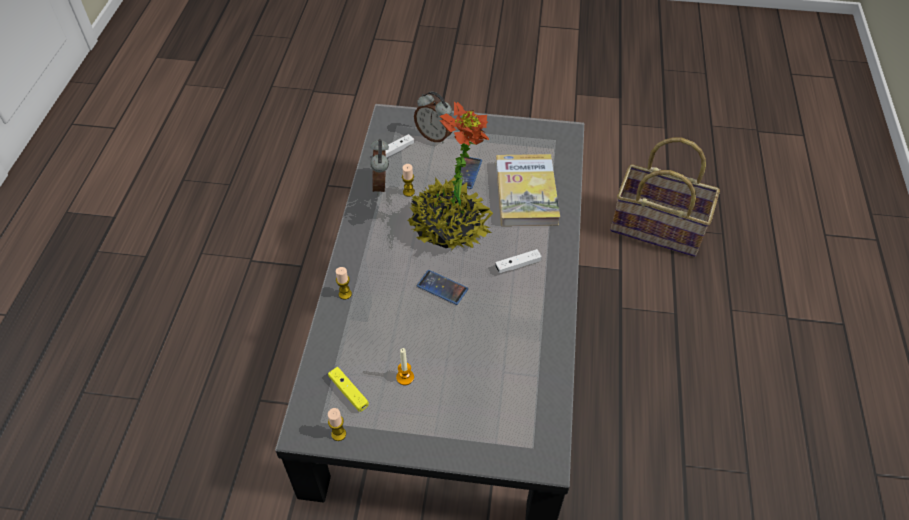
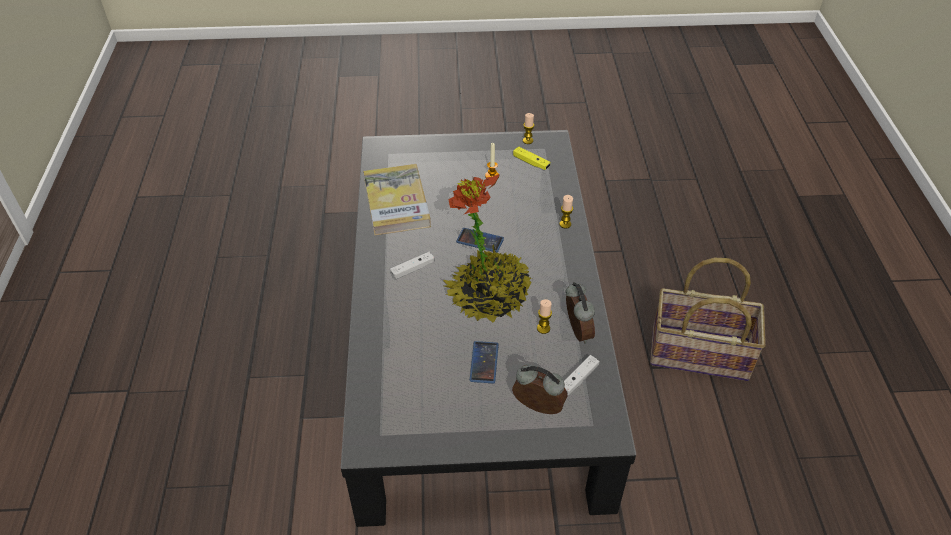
camera: 170 degrees right, 5 degrees down
book [496,154,560,226] -> book moved to [363,164,431,235]
basket [610,137,720,257] -> basket moved to [650,257,766,381]

